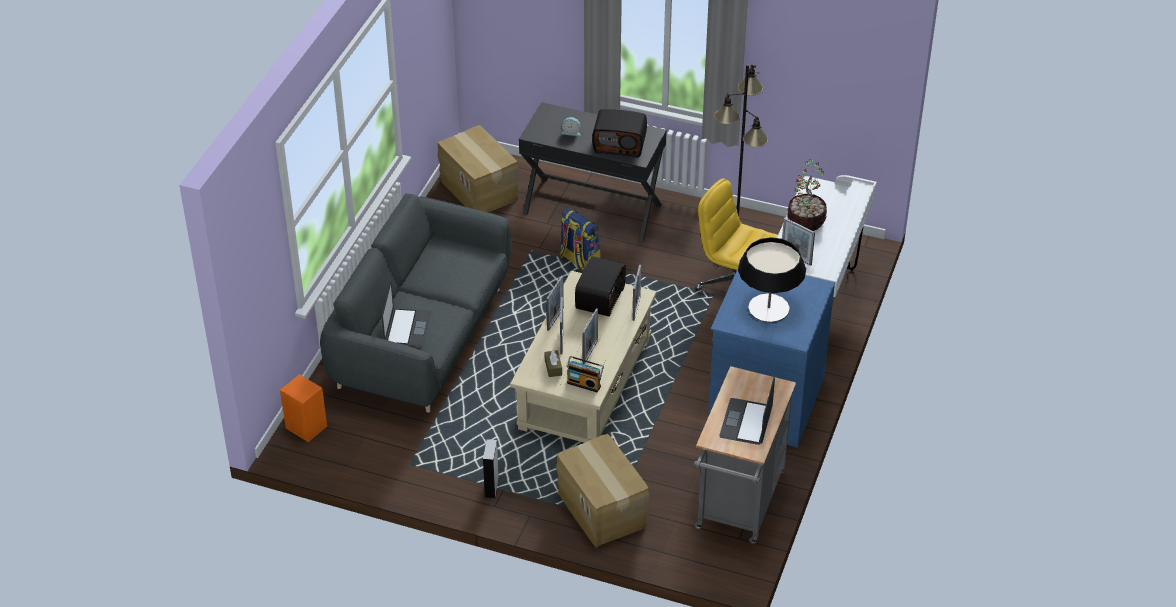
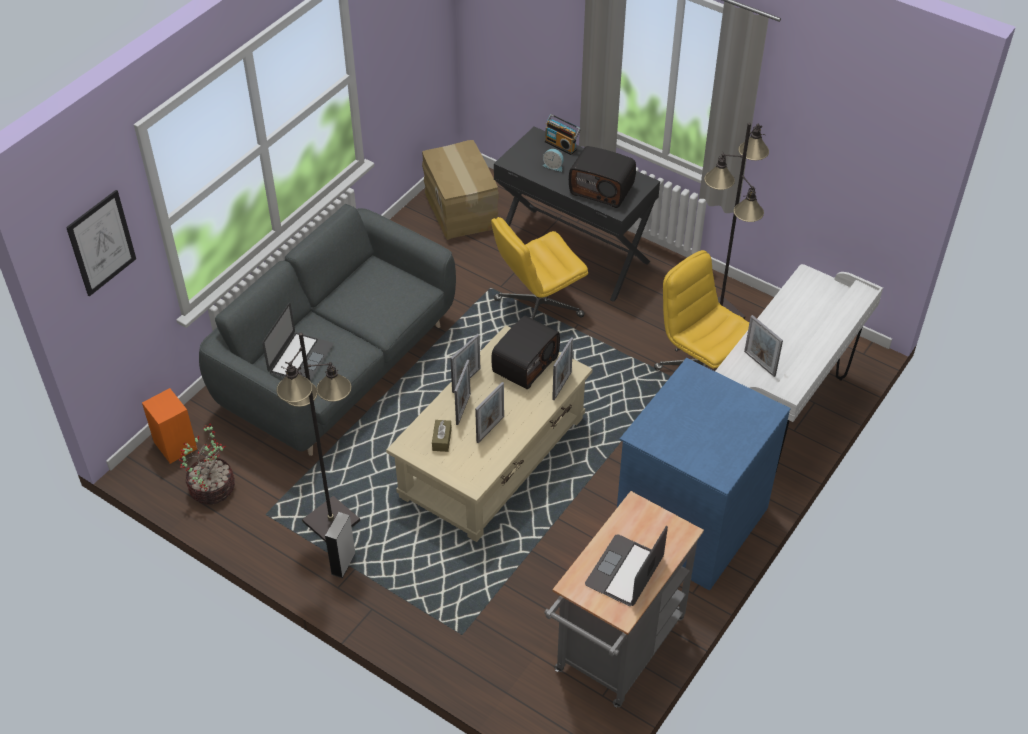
camera: 15 degrees right, 5 degrees up
cardboard box [556,434,650,548] -> none
backpack [560,208,600,271] -> yellow office chair [491,217,588,319]
radio [566,356,604,392] -> radio moved to [545,114,581,155]
table lamp [738,237,806,323] -> none
potted plant [787,159,827,231] -> potted plant moved to [179,424,235,505]
none -> picture [66,190,136,297]
none -> black floor lamp [276,333,360,542]

